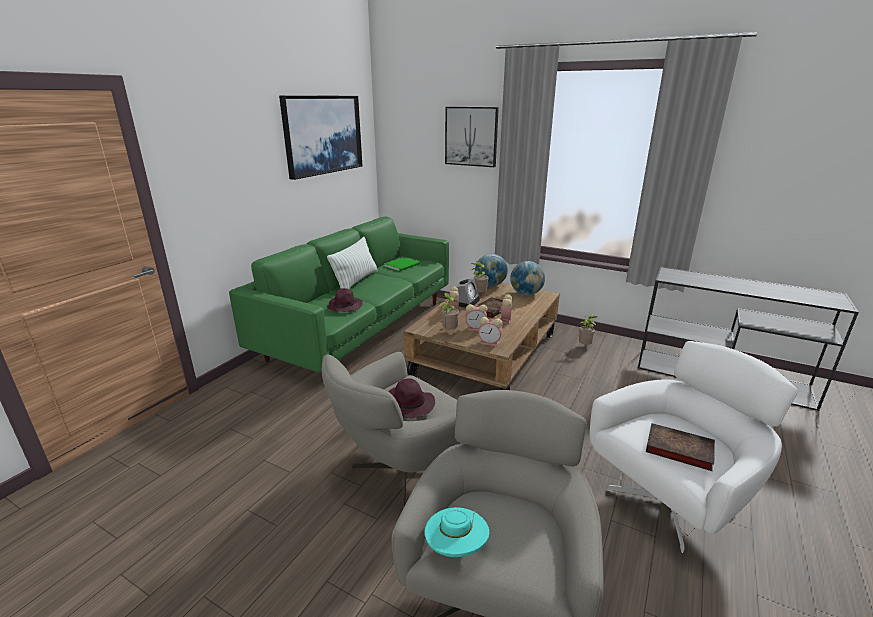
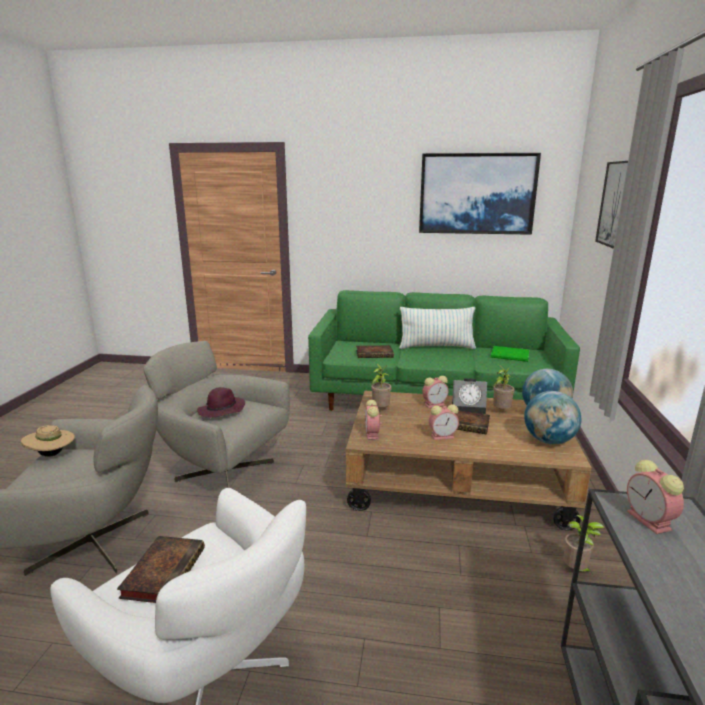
camera: 70 degrees right, 5 degrees down
purple hat [327,288,363,312] -> book [356,346,394,358]
turquoise hat [425,507,489,557] -> beige hat [21,425,75,457]
alarm clock [466,304,488,331] -> alarm clock moved to [627,460,684,534]

